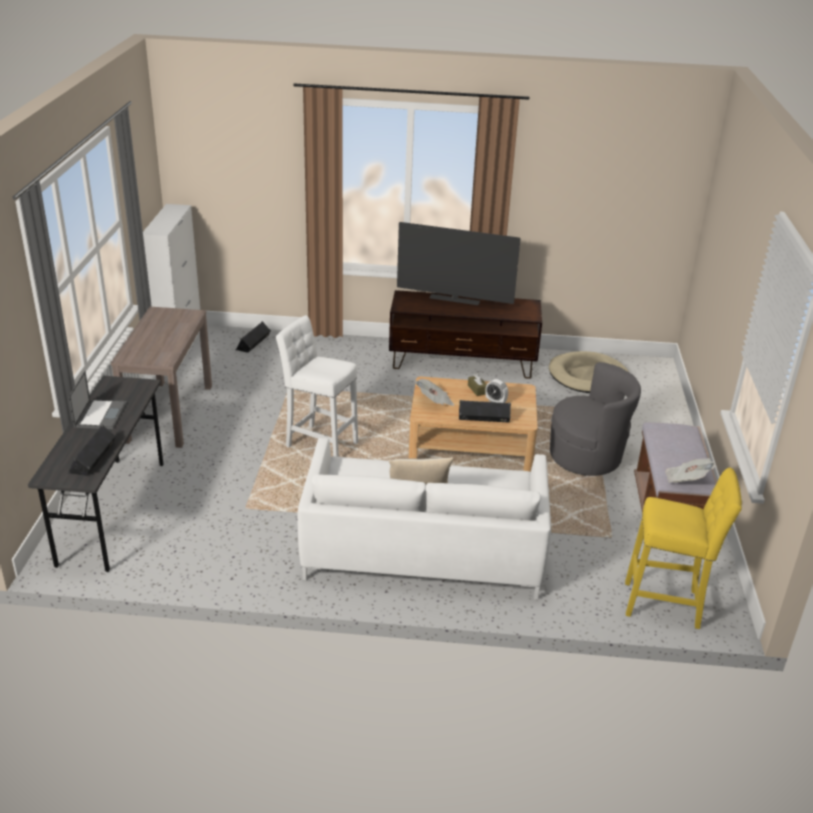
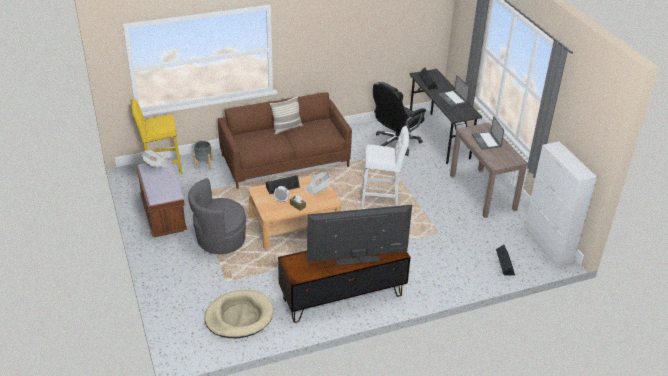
camera: 155 degrees right, 5 degrees up
white sofa [297,438,551,600] -> brown sofa [218,92,352,189]
none -> grey planter [193,141,213,169]
none -> black office chair [373,82,426,156]
none -> laptop [472,116,504,150]

